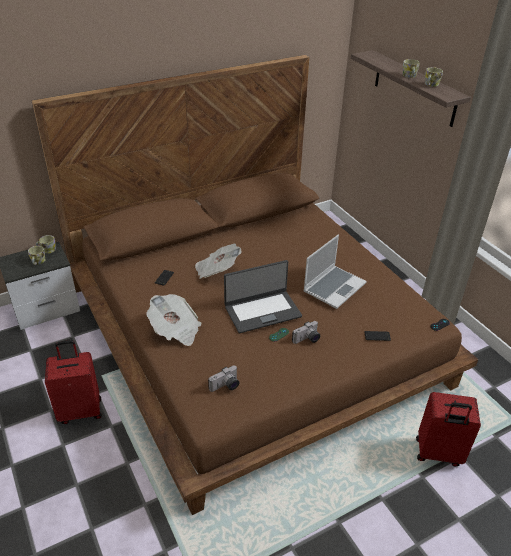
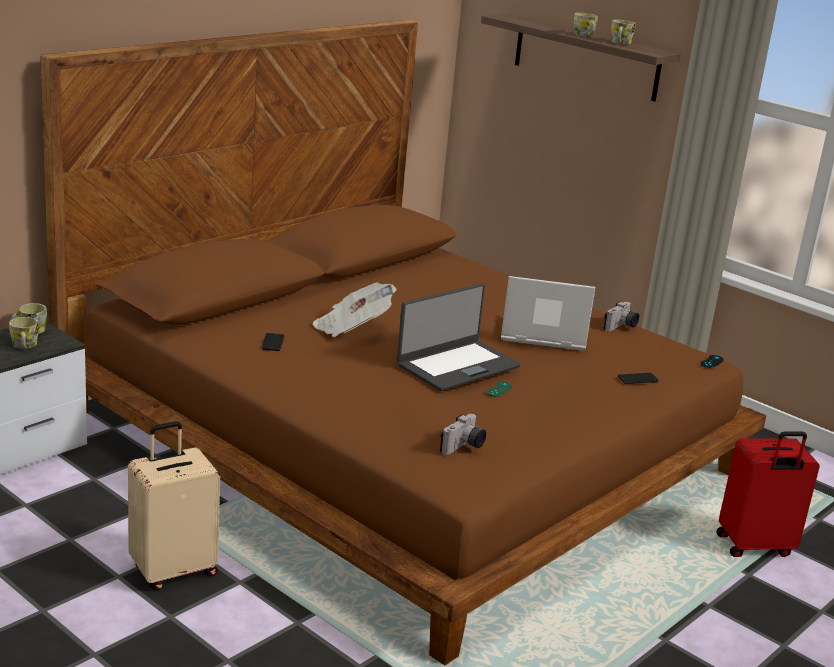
camera: 20 degrees left, 15 degrees down
red suitcase [45,340,102,424] -> beige suitcase [128,421,220,590]
newspaper [146,294,202,346] -> none
camera [292,321,320,344] -> camera moved to [603,301,639,331]
laptop [303,234,367,309] -> laptop turned 105 degrees counterclockwise [501,276,595,351]

